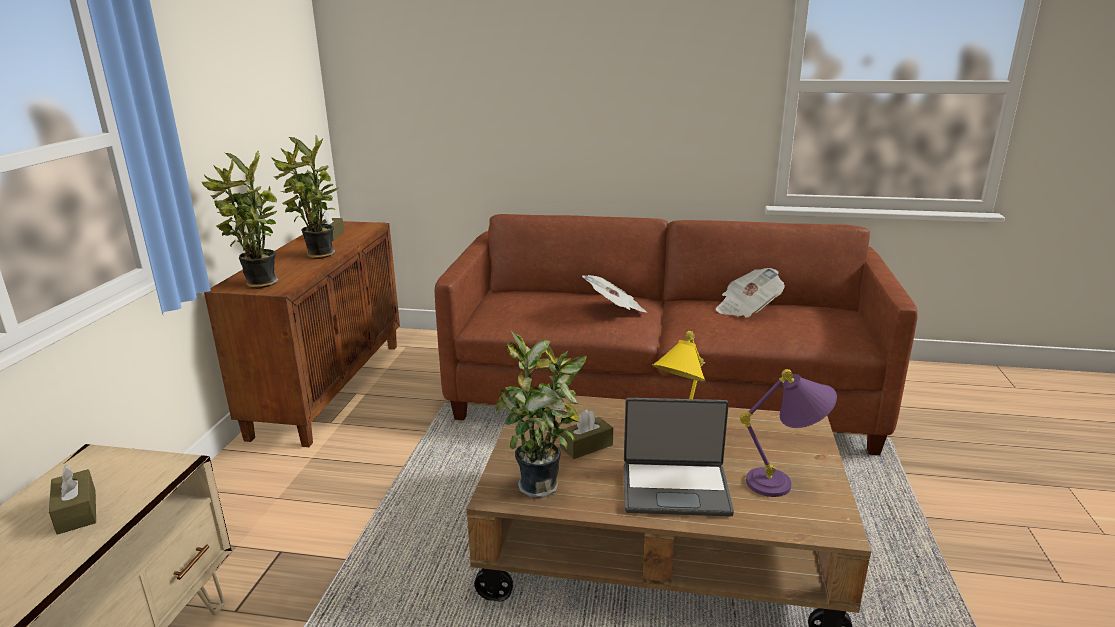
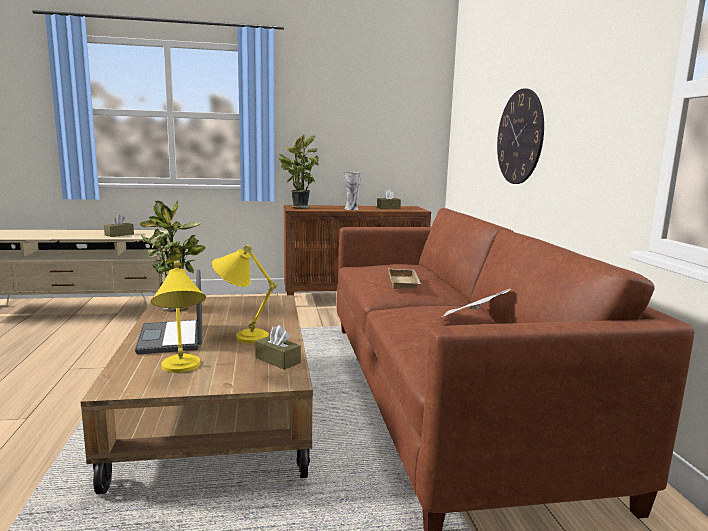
camera: 70 degrees right, 10 degrees down
potted plant [271,136,339,259] -> vase [344,172,361,210]
brown tissue box [560,410,613,459] -> brown tissue box moved to [255,325,301,370]
newspaper [582,275,647,313] -> beige tray [388,268,421,289]
purple table lamp [740,369,837,497] -> yellow table lamp [151,261,206,373]
none -> wall clock [497,89,544,184]

